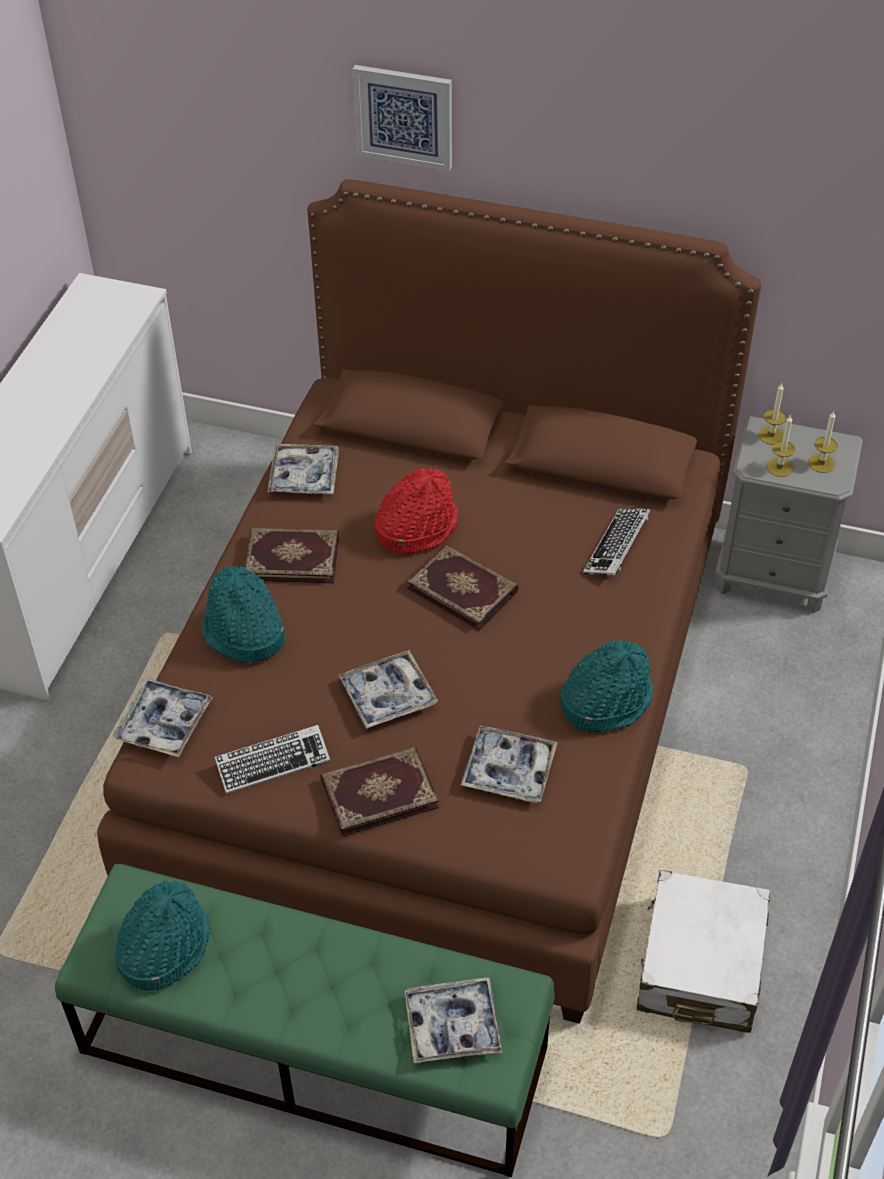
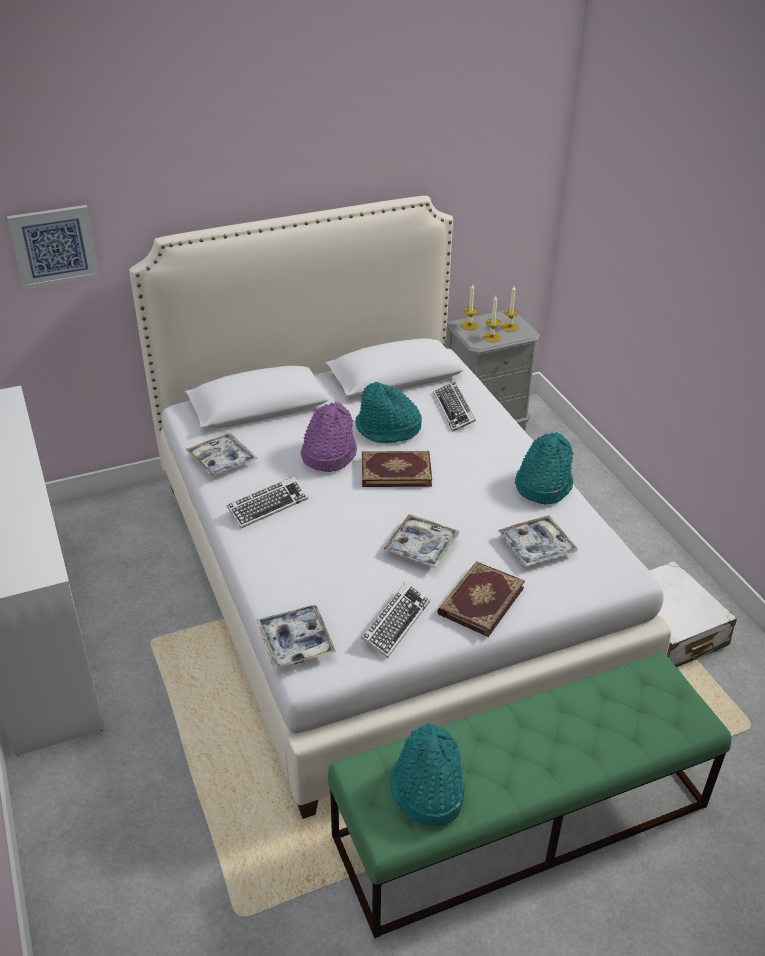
camera: 40 degrees left, 10 degrees down
brown bed [97,179,761,1024] -> white bed [129,196,671,819]
turquoise hat [202,565,285,663] -> turquoise hat moved to [355,382,422,443]
book [244,528,339,583] -> keyboard [227,476,308,528]
picture [353,65,452,171] -> picture moved to [7,205,100,290]
red hat [374,468,458,554] -> purple hat [300,402,357,472]
tray [405,978,502,1063] -> none

